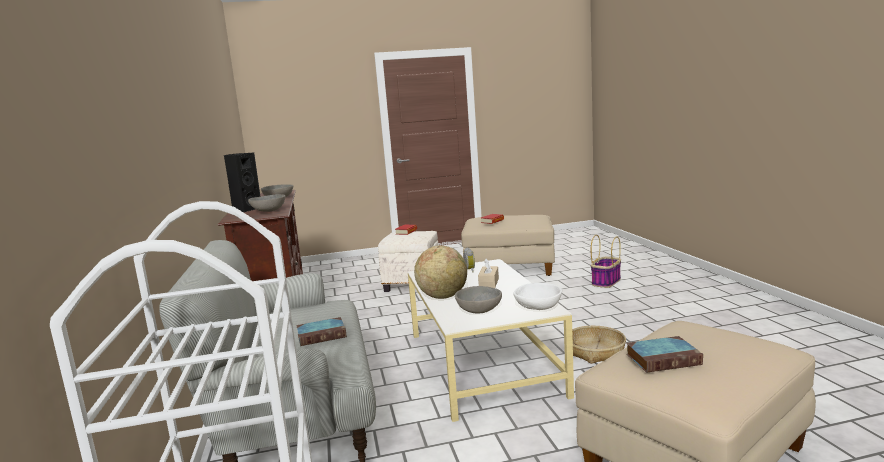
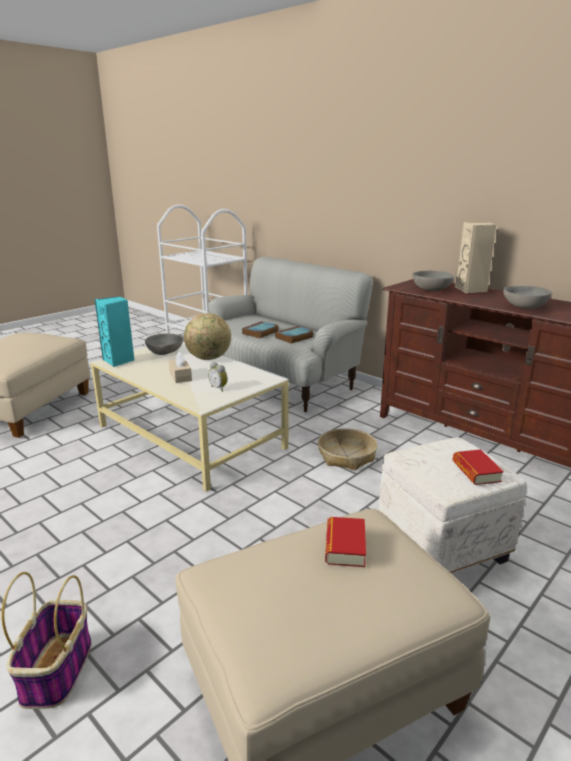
camera: 145 degrees right, 10 degrees up
black speaker [224,153,261,212] -> beige speaker [455,222,497,293]
white bowl [513,283,562,310] -> turquoise speaker [95,296,134,367]
basket [572,326,626,364] -> basket moved to [318,428,378,470]
book [627,336,703,373] -> book moved to [275,326,313,344]

